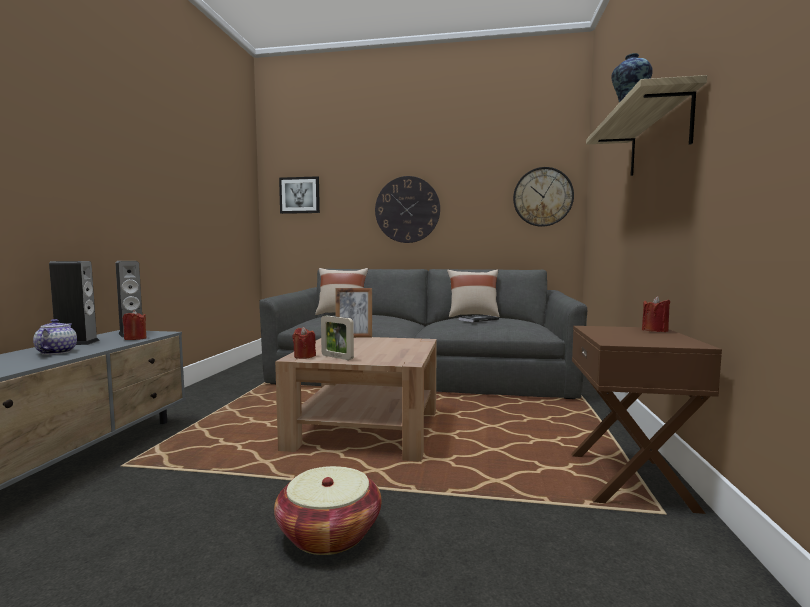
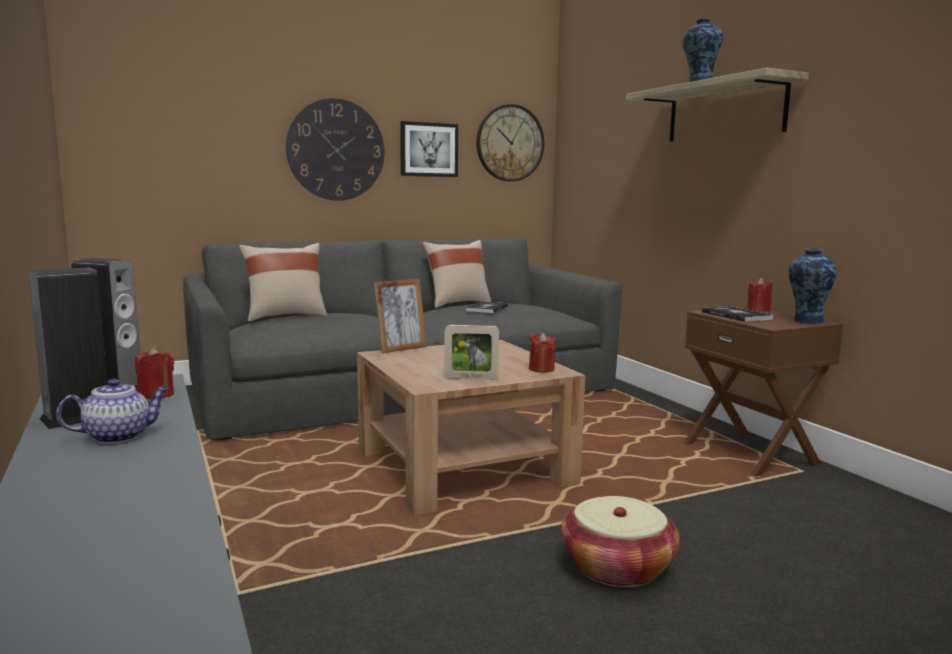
camera: 35 degrees left, 5 degrees up
teapot [33,319,77,355] -> teapot turned 105 degrees clockwise [56,379,169,444]
picture [279,176,320,214] -> picture moved to [400,121,458,177]
red candle [292,327,316,359] -> red candle moved to [529,333,555,373]
none -> book [701,306,773,322]
none -> vase [788,249,837,324]

